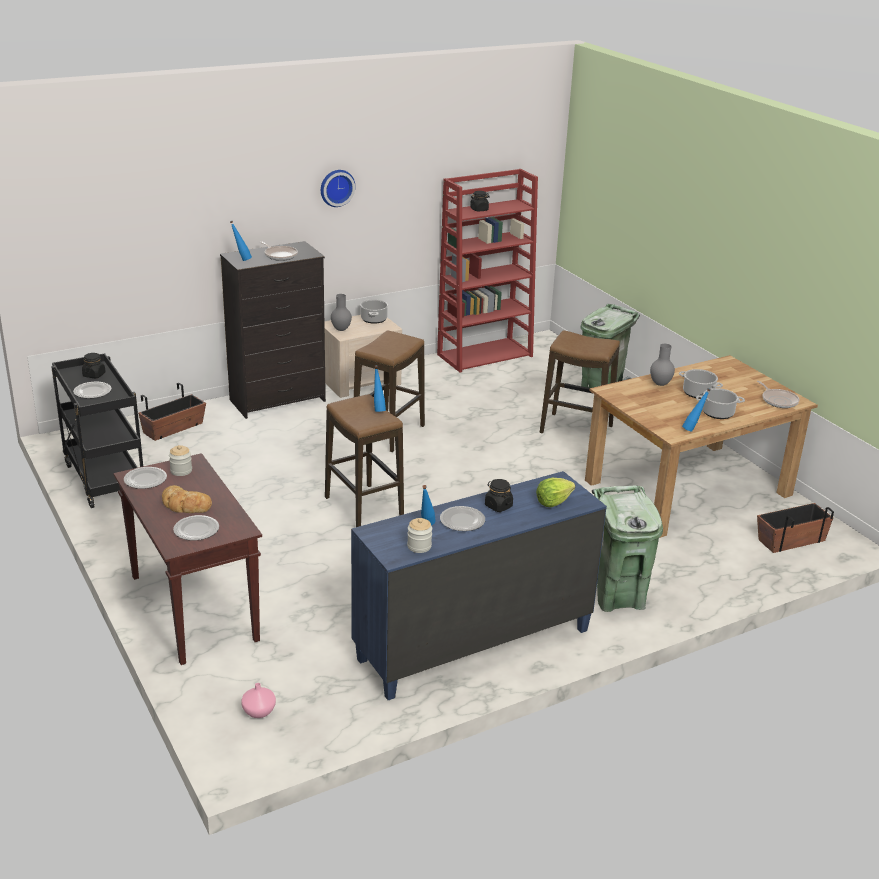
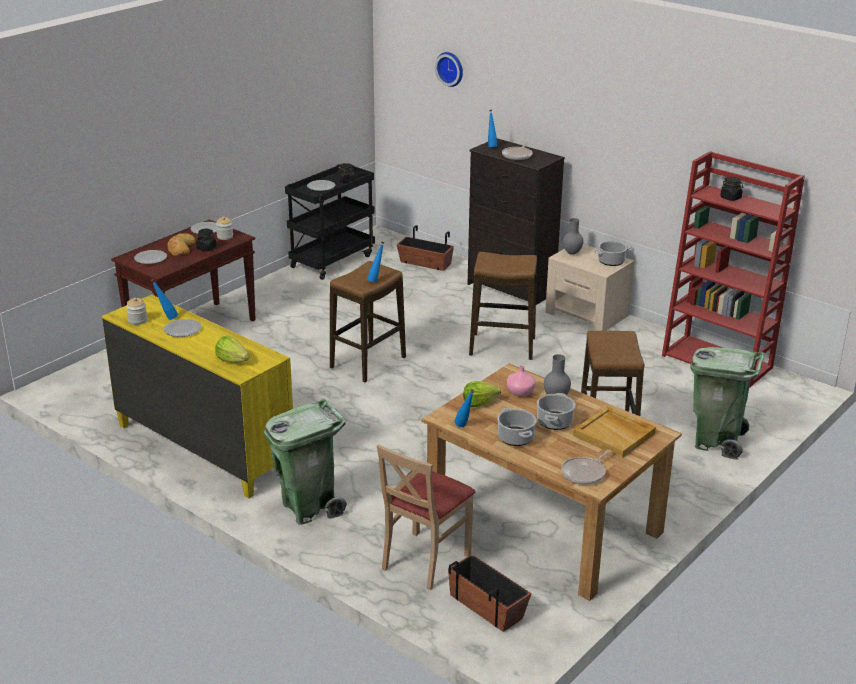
camera: 70 degrees right, 0 degrees up
pink vase [241,683,276,718] -> pink vase moved to [507,366,536,397]
wall clock [321,170,355,207] -> wall clock moved to [435,52,463,87]
blue dresser [351,471,607,700] -> yellow dresser [102,294,293,498]
black jar [485,479,513,512] -> black jar moved to [196,229,217,251]
none -> beige chair [377,444,475,590]
none -> lettuce [463,381,501,407]
none -> beige tray [573,406,656,458]

